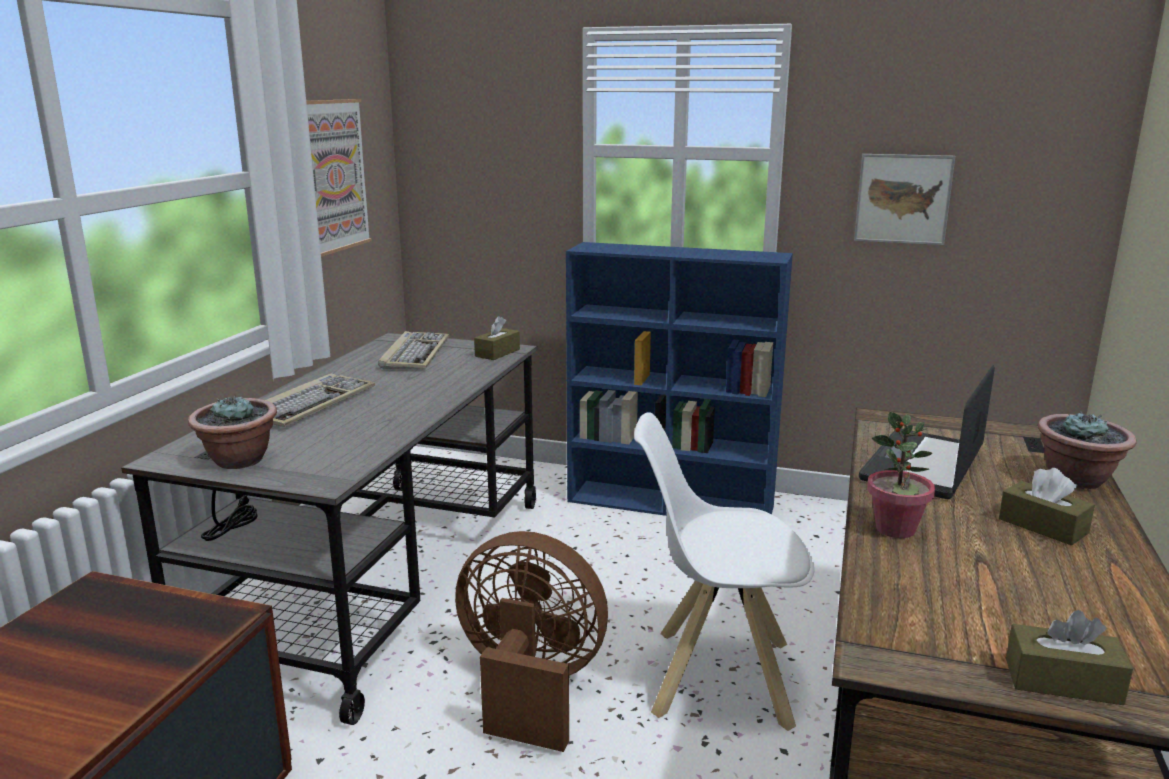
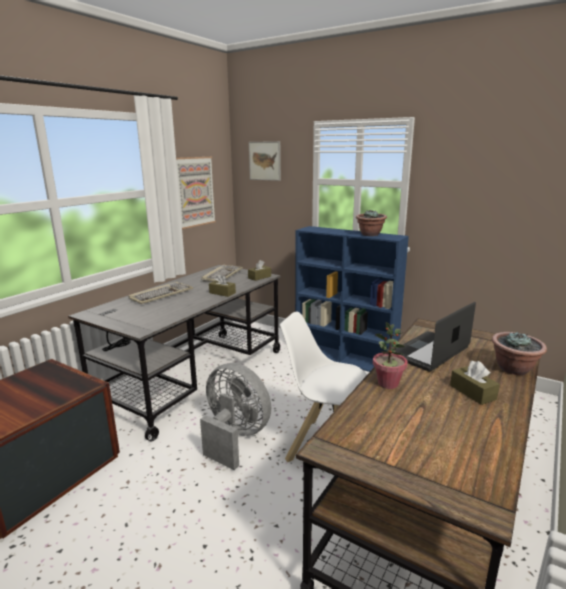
camera: 15 degrees right, 0 degrees up
potted plant [188,395,277,469] -> potted plant moved to [356,210,387,236]
brown fan [455,531,608,752] -> grey fan [200,363,271,470]
picture [854,154,955,245] -> picture moved to [249,141,281,181]
brown tissue box [1006,610,1133,705] -> brown tissue box moved to [209,274,236,297]

